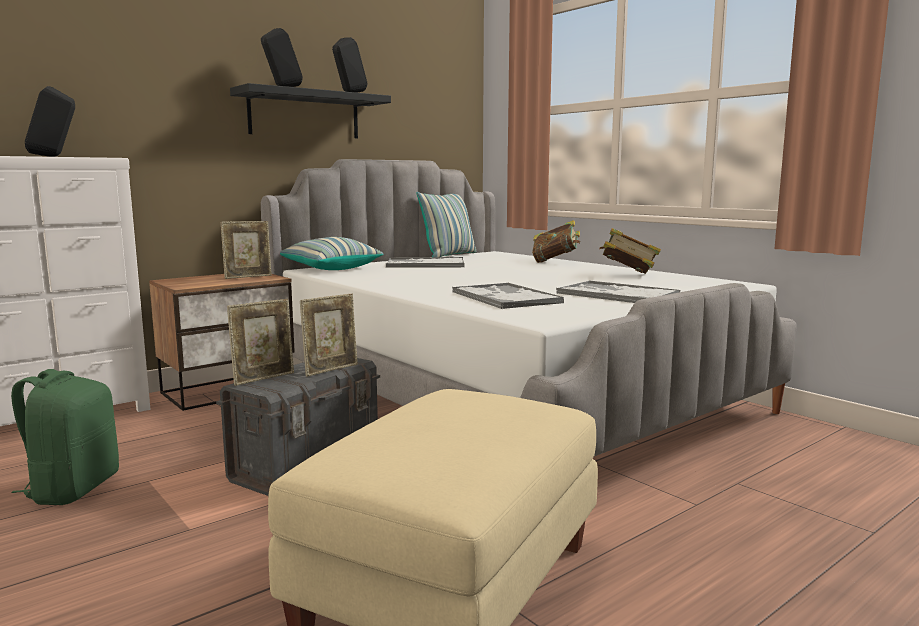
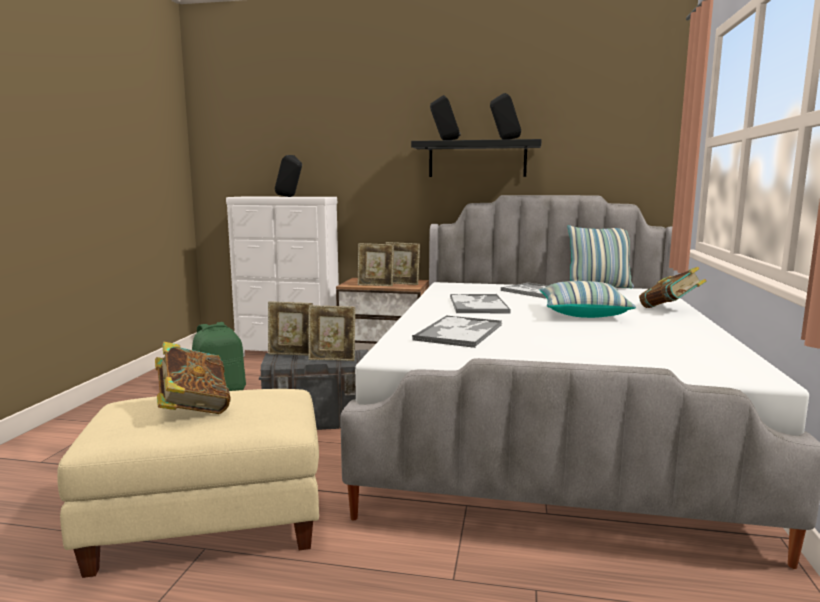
camera: 50 degrees right, 0 degrees up
pillow [280,237,383,270] -> pillow moved to [540,281,636,318]
tray [556,281,680,303] -> tray moved to [450,294,510,313]
book [599,228,661,274] -> book moved to [155,342,231,414]
none -> picture frame [358,243,394,286]

